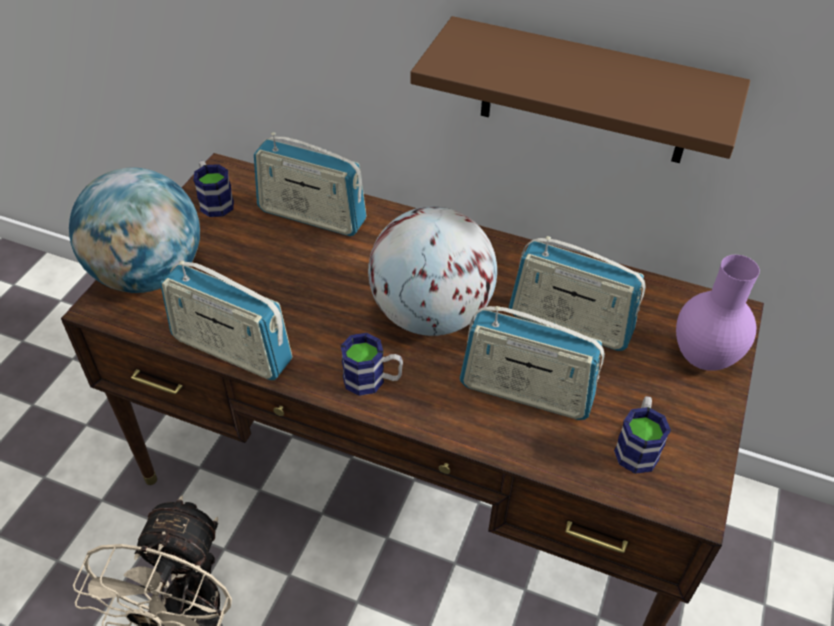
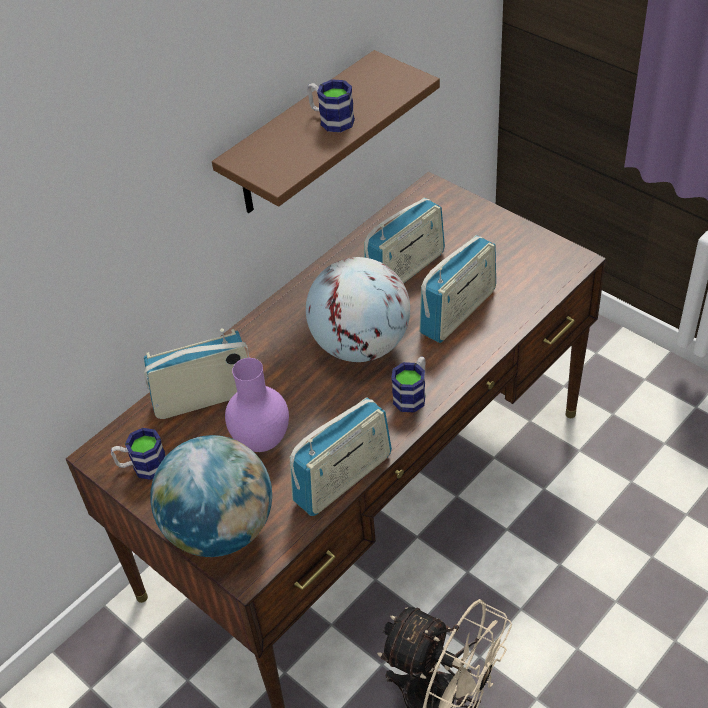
camera: 65 degrees left, 0 degrees up
radio [254,132,366,236] -> radio turned 150 degrees counterclockwise [144,328,250,419]
mug [614,396,671,474] -> mug moved to [307,79,355,132]
purple vase [676,255,760,371] -> purple vase moved to [225,358,289,452]

